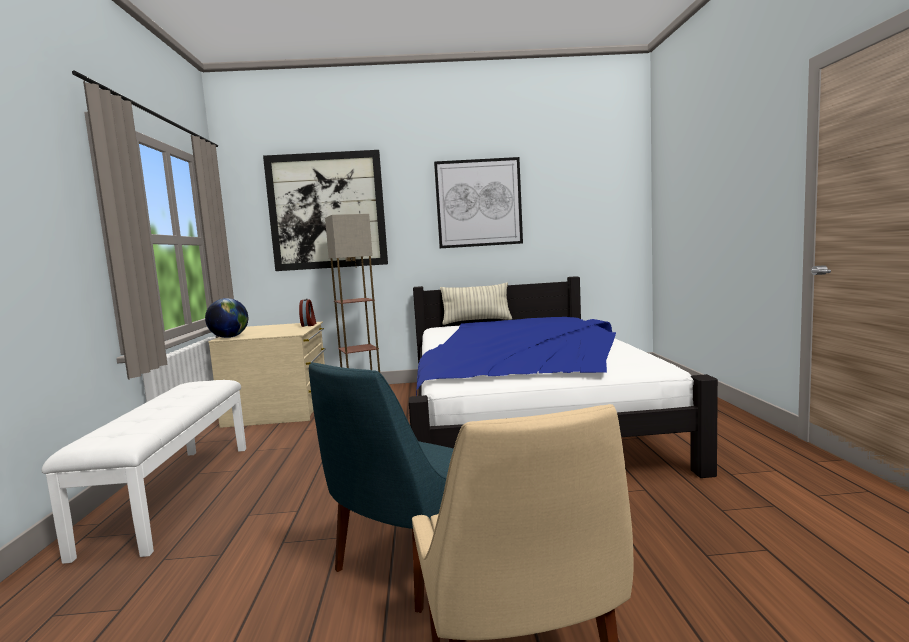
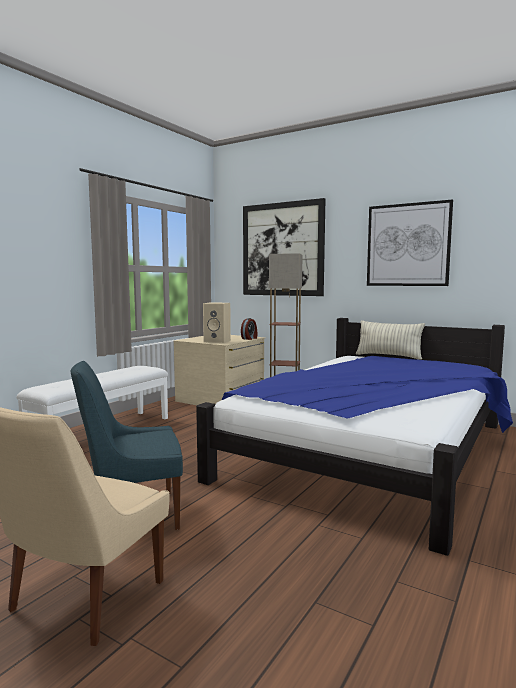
camera: 35 degrees right, 0 degrees up
globe [205,298,248,338] -> none
none -> beige speaker [203,302,231,343]

